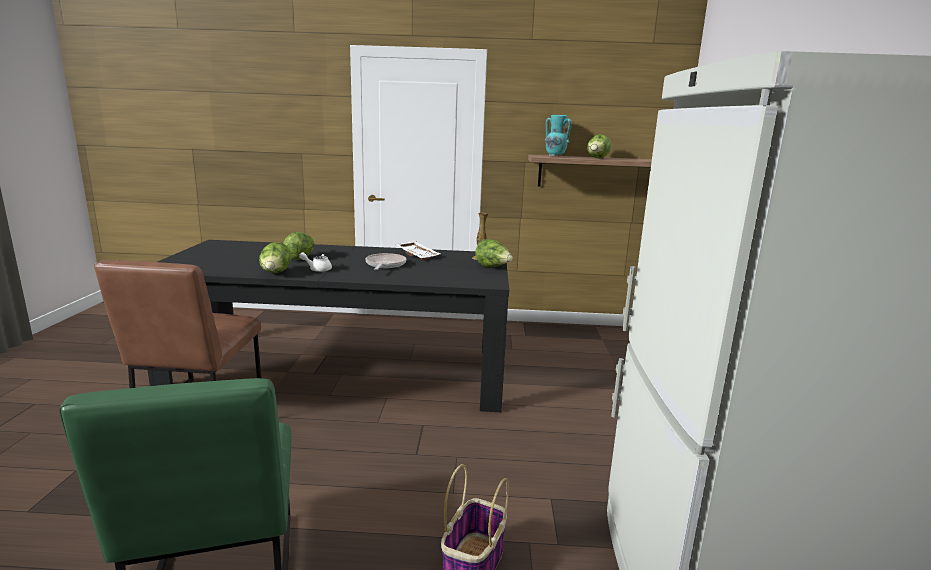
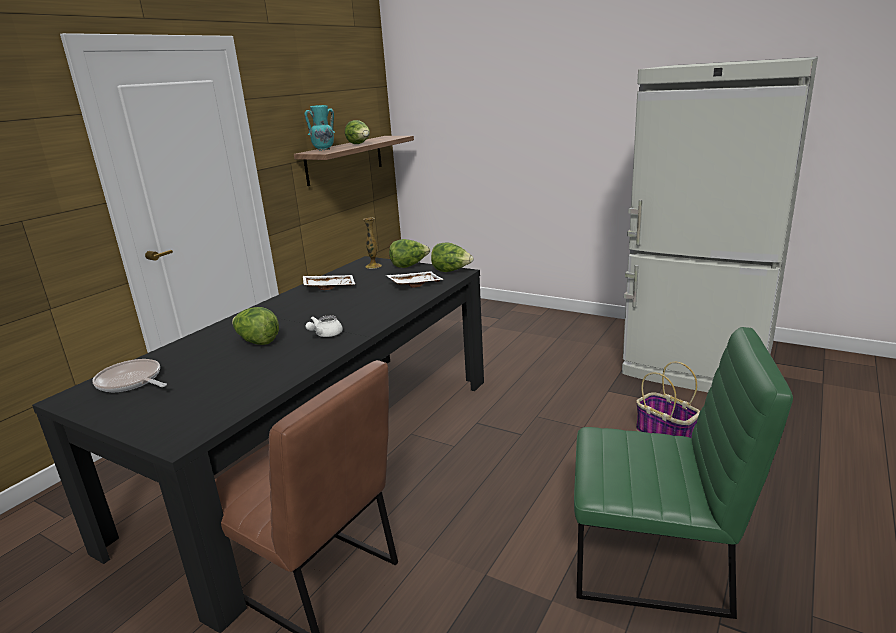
camera: 60 degrees left, 5 degrees up
lettuce [259,242,291,273] -> lettuce moved to [431,242,473,272]
frying pan [365,253,406,270] -> frying pan moved to [92,359,167,392]
none -> white tray [386,271,444,288]

